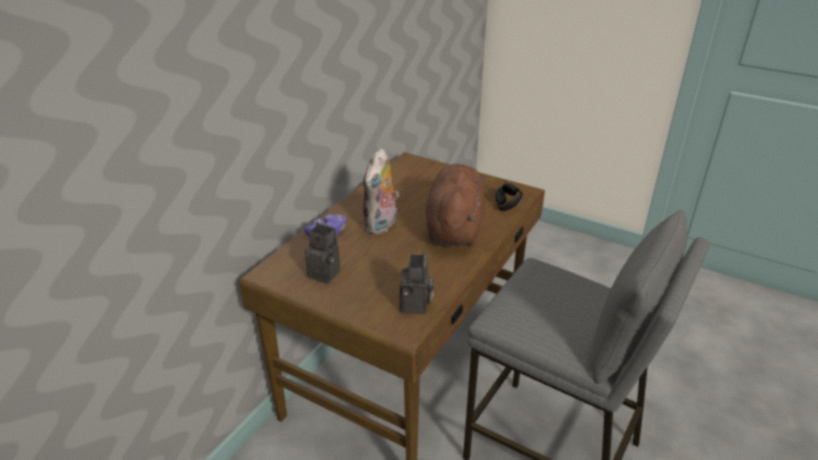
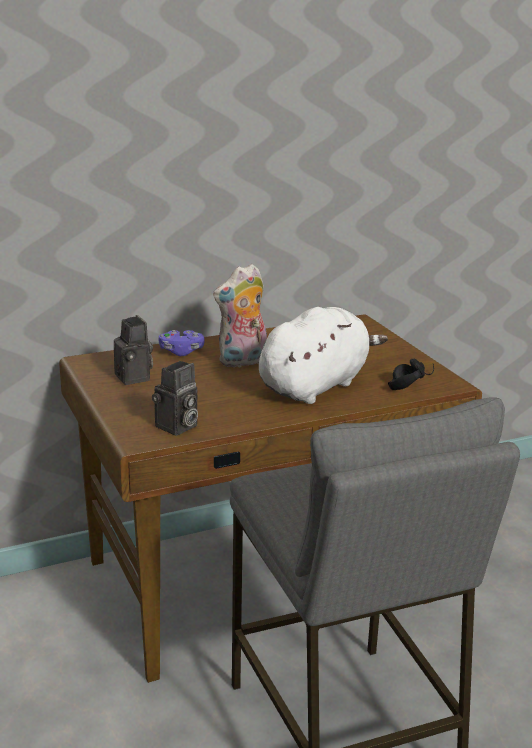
camera: 35 degrees right, 10 degrees down
brown plush toy [426,164,485,246] -> white plush toy [259,307,388,404]

